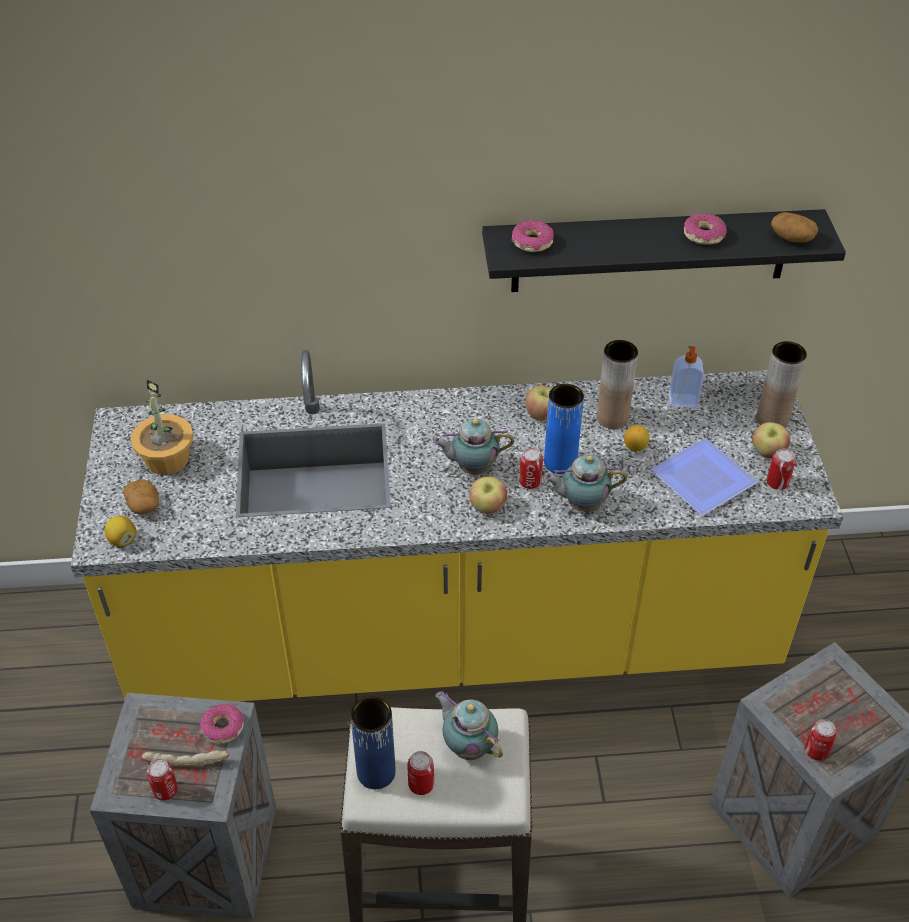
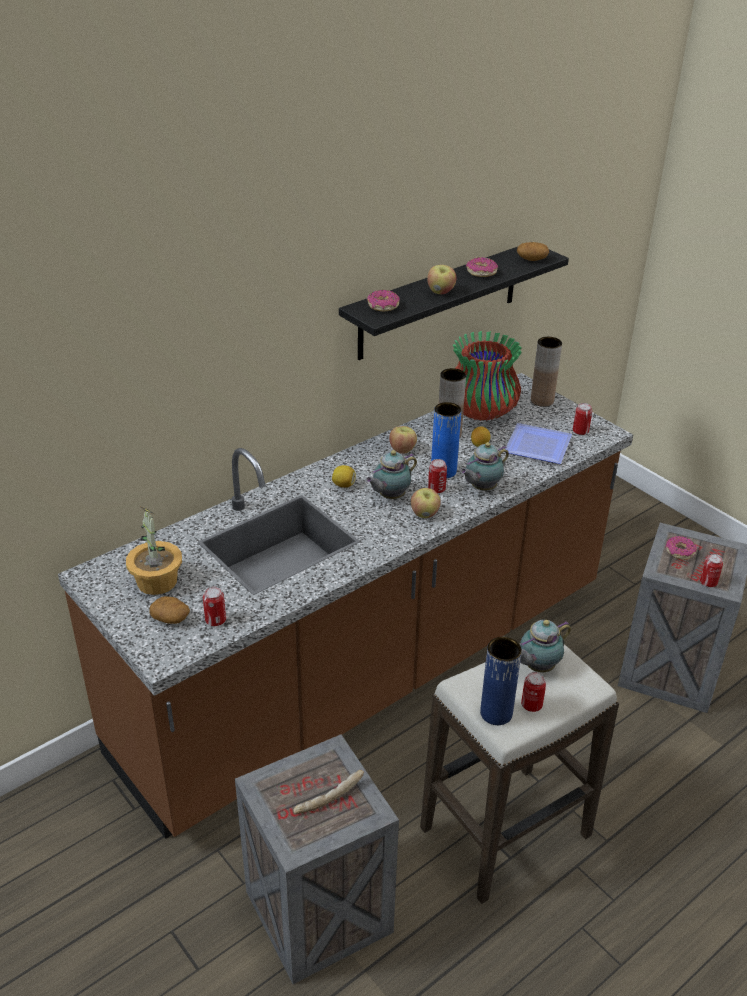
camera: 35 degrees left, 10 degrees down
yellow counter [71,350,843,701] -> brown counter [58,373,633,839]
lemon [104,516,136,547] -> lemon moved to [332,465,356,488]
can [147,759,178,801] -> can moved to [203,586,226,626]
donut [200,704,244,744] -> donut moved to [665,536,697,560]
teapot [435,691,503,760] -> teapot turned 45 degrees counterclockwise [520,620,571,672]
soap dispenser [669,346,704,408] -> vase [453,331,522,421]
apple [752,422,790,458] -> apple moved to [427,265,456,295]

